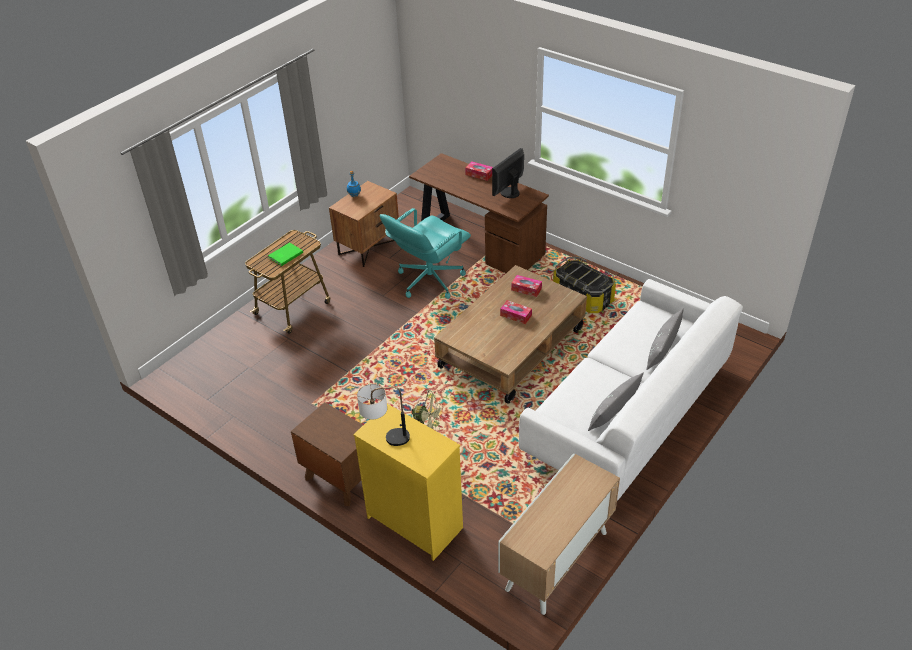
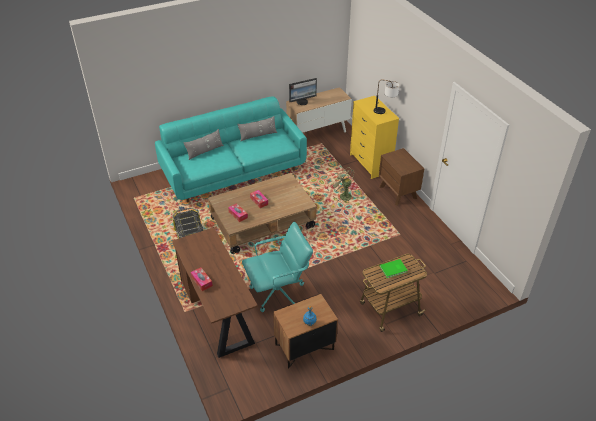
camera: 155 degrees left, 0 degrees up
monitor [492,148,524,198] -> monitor moved to [289,78,317,105]
white sofa [519,279,743,501] -> turquoise sofa [155,96,307,202]

